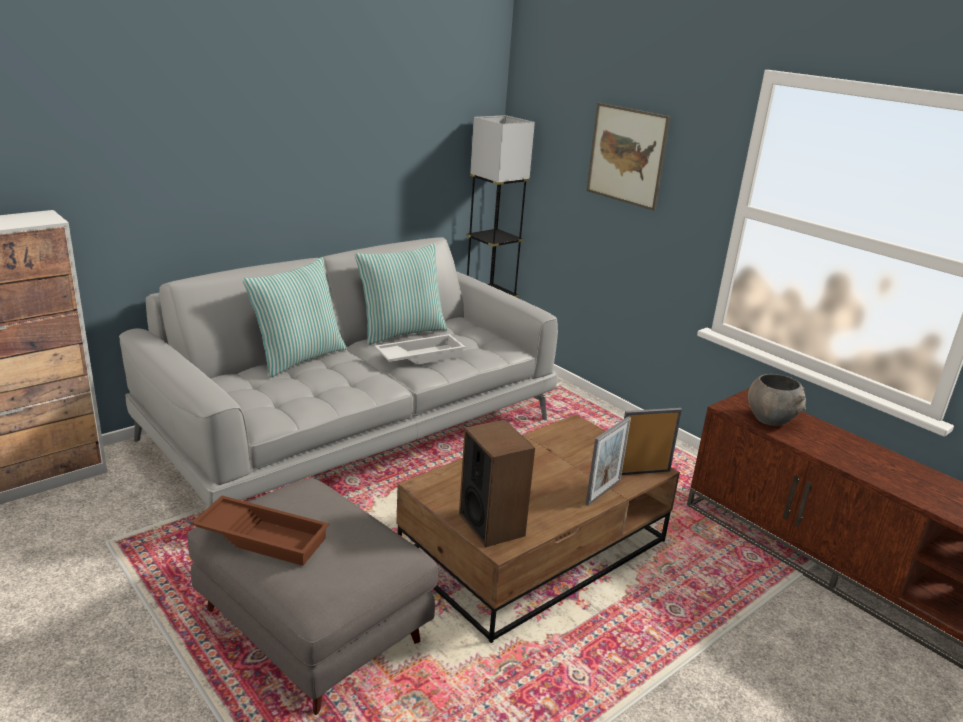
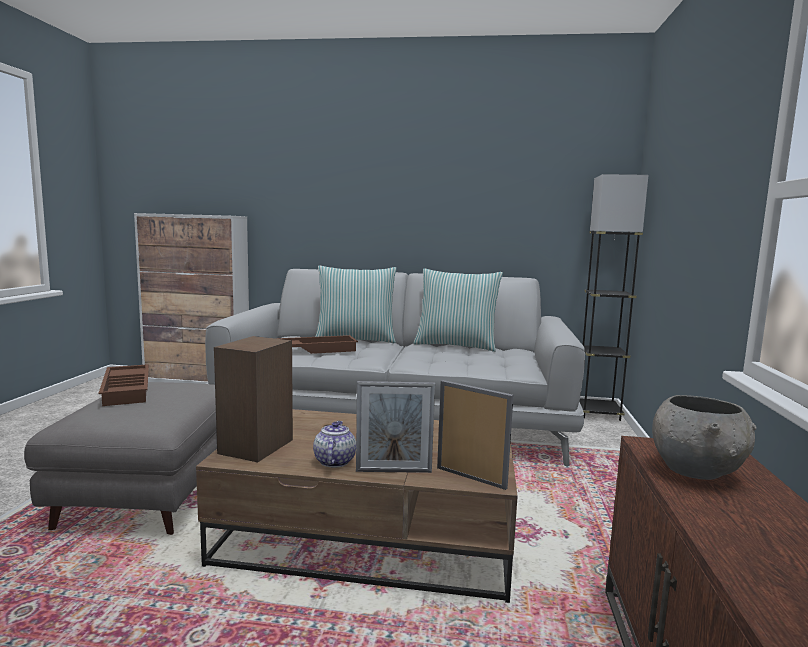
camera: 50 degrees right, 15 degrees down
white tray [375,334,465,365] -> none
picture [587,103,671,211] -> none
none -> brown tray [276,335,358,354]
none -> teapot [313,421,356,468]

